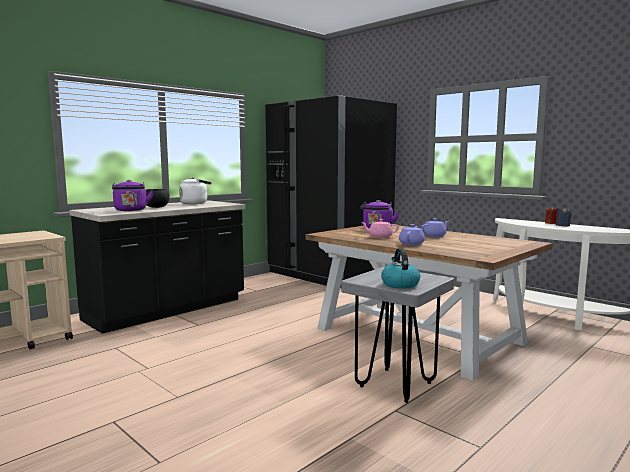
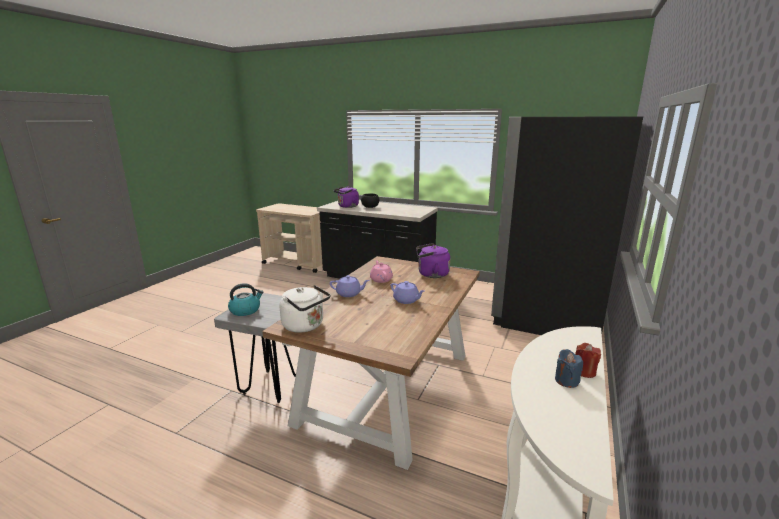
camera: 70 degrees right, 10 degrees up
white kettle [179,177,211,204] -> white kettle moved to [279,285,330,333]

